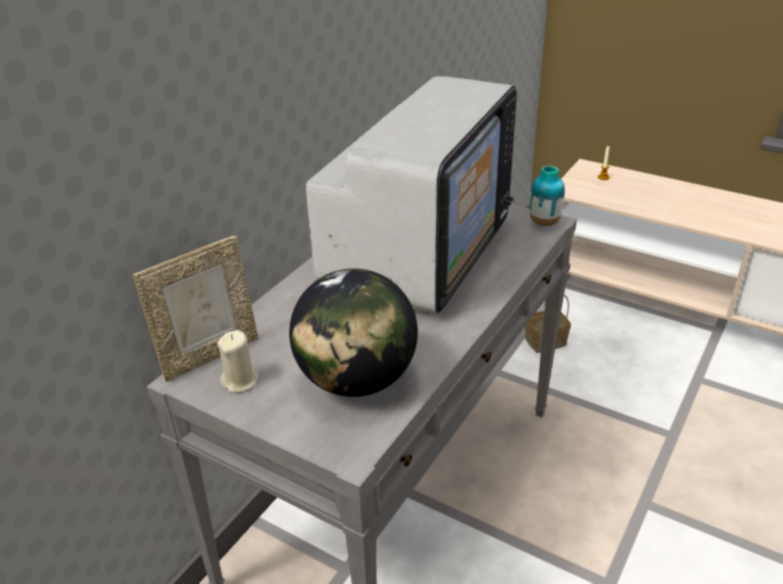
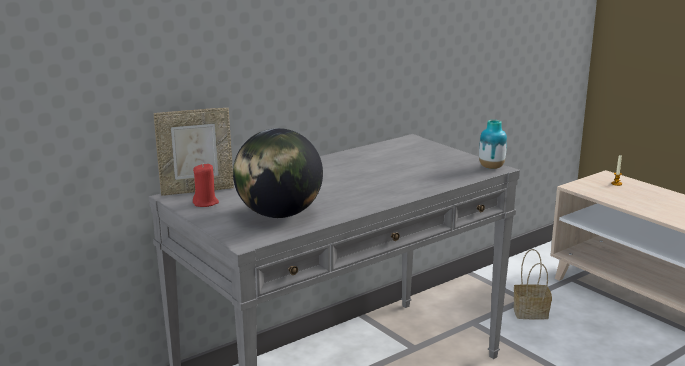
camera: 20 degrees right, 15 degrees down
beige candle [218,330,259,393] -> red candle [193,163,219,207]
television [306,76,517,313] -> none

